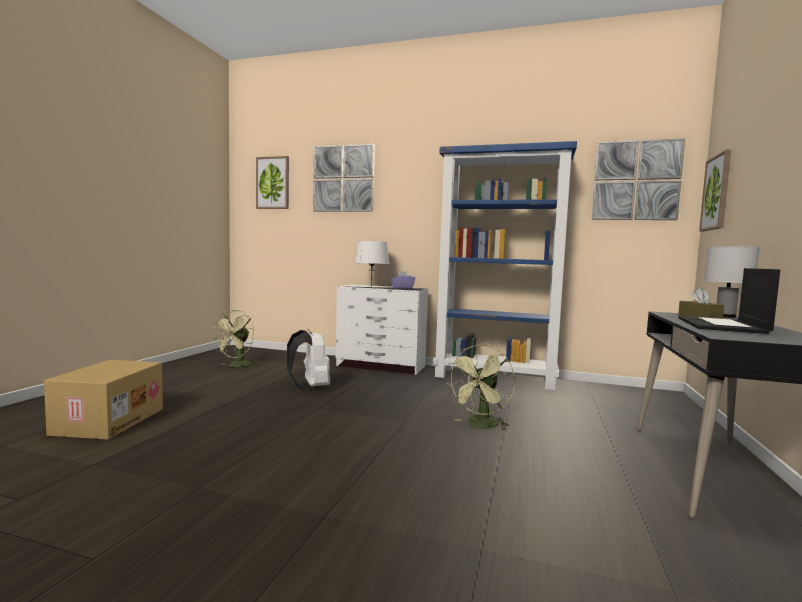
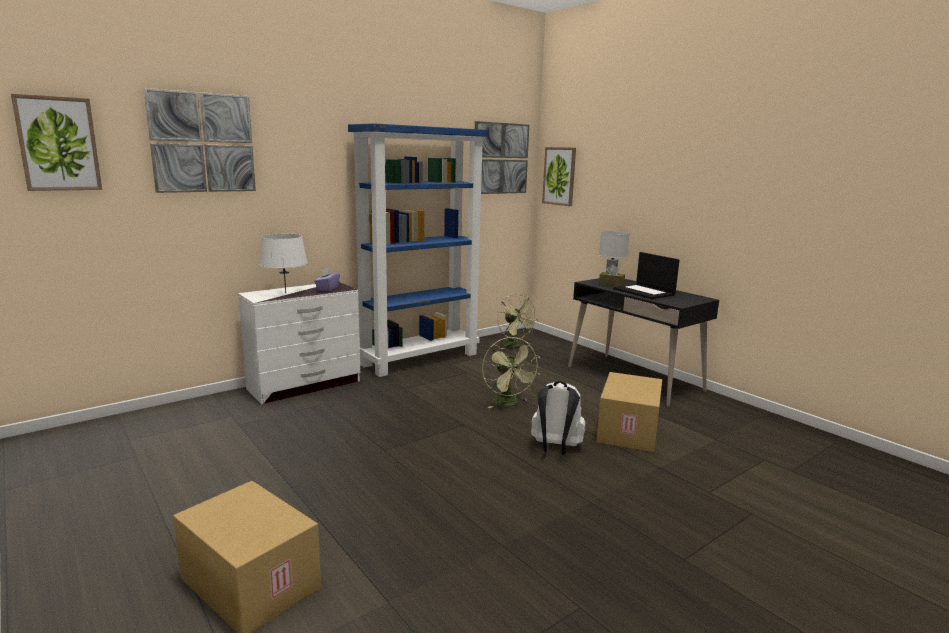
camera: 55 degrees left, 10 degrees up
green fan [212,310,258,368] -> green fan moved to [497,294,539,349]
white backpack [287,329,330,390] -> white backpack moved to [531,381,585,455]
none -> cardboard box [596,372,662,452]

